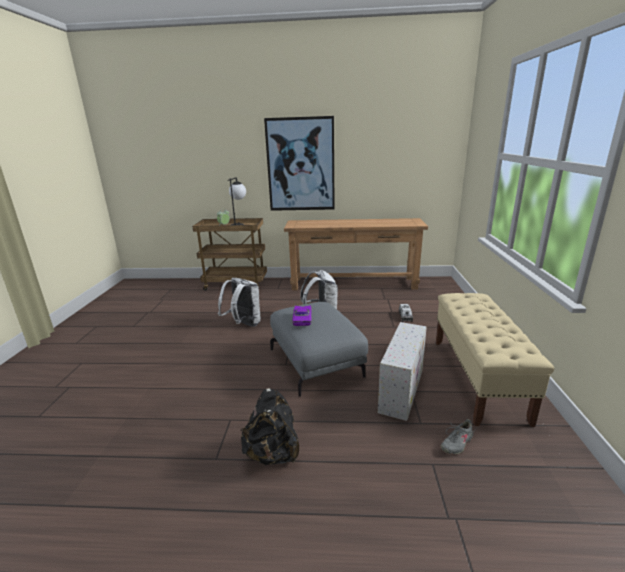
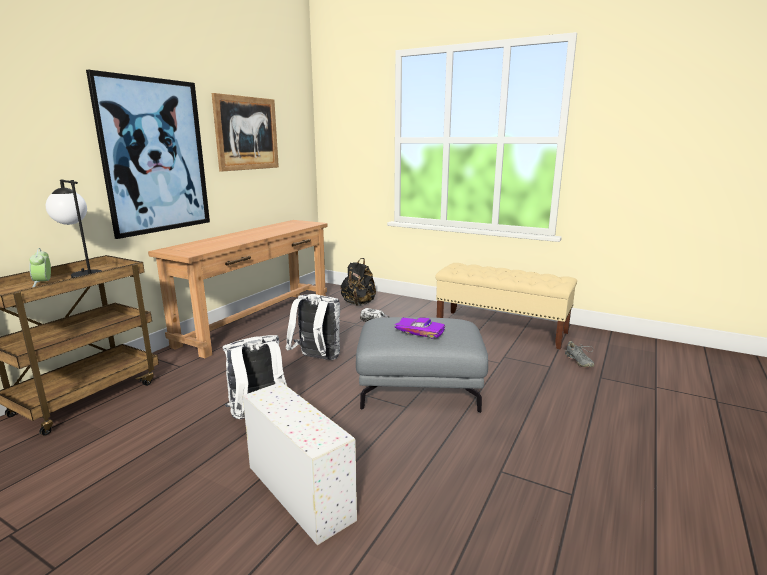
camera: 65 degrees left, 5 degrees down
black backpack [240,388,299,465] -> black backpack moved to [340,258,376,306]
white storage box [378,322,427,421] -> white storage box moved to [243,382,357,545]
none -> picture [212,93,279,172]

